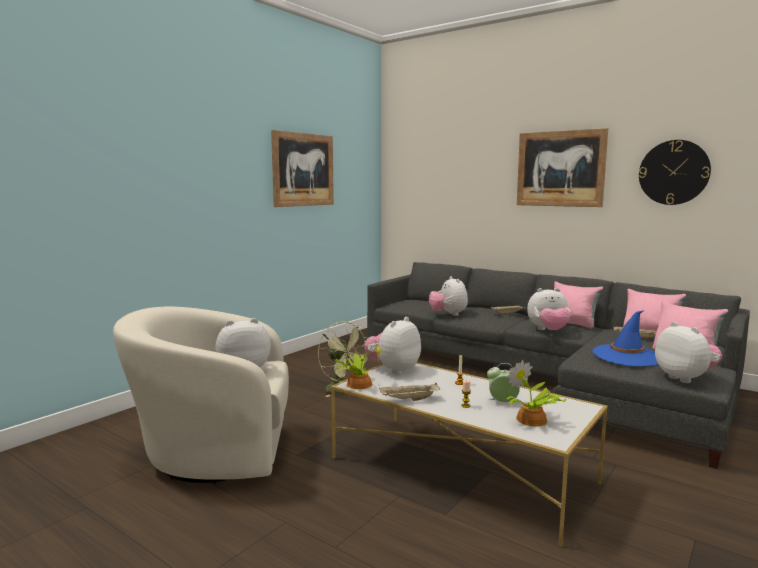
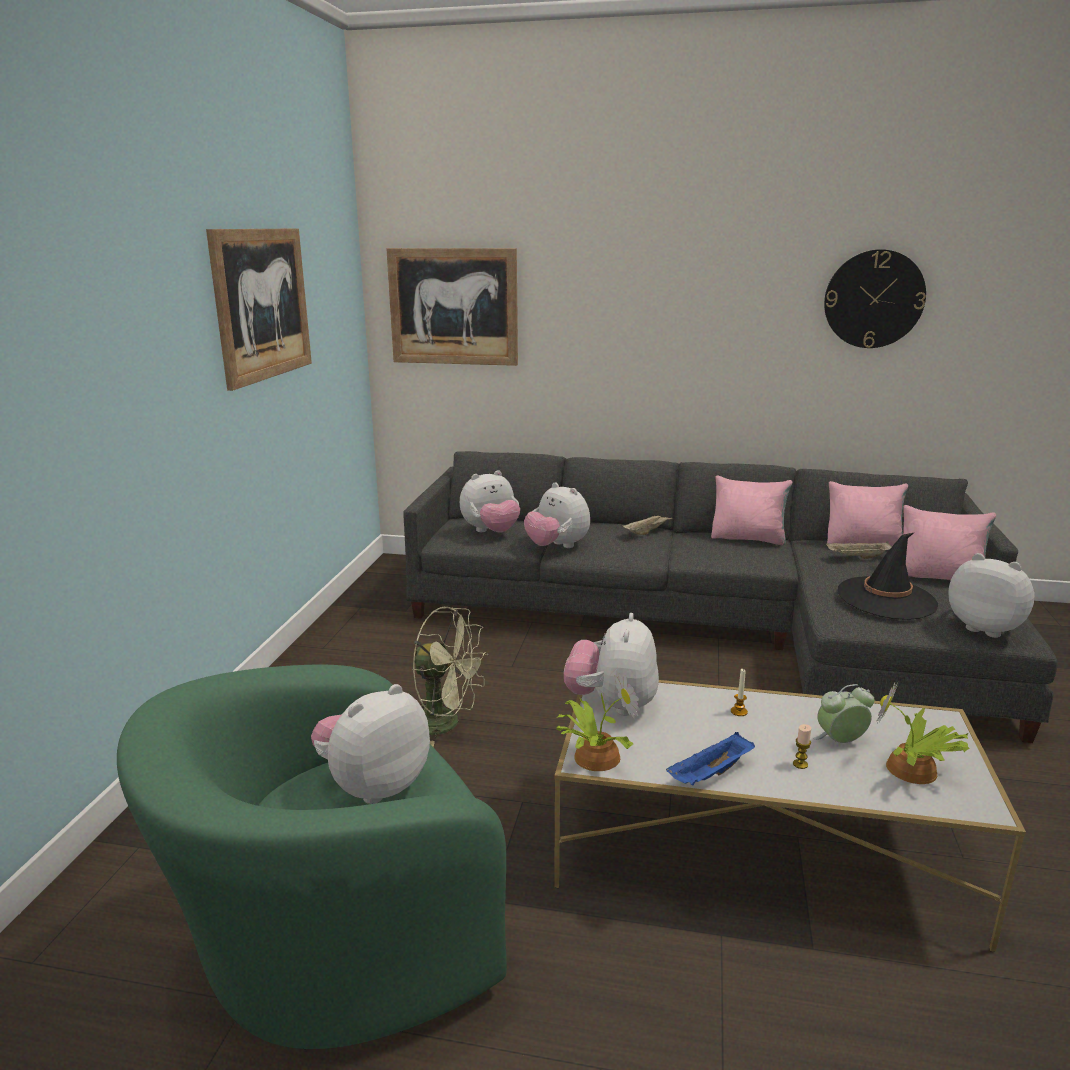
camera: 25 degrees left, 10 degrees up
beige armchair [113,307,289,484] -> green armchair [117,665,507,1049]
beige tray [379,383,440,401] -> blue tray [666,732,755,786]
picture [517,128,608,207] -> picture moved to [386,248,518,366]
plush toy [527,288,571,330] -> plush toy moved to [460,470,520,532]
blue hat [593,310,658,367] -> black hat [838,532,938,619]

